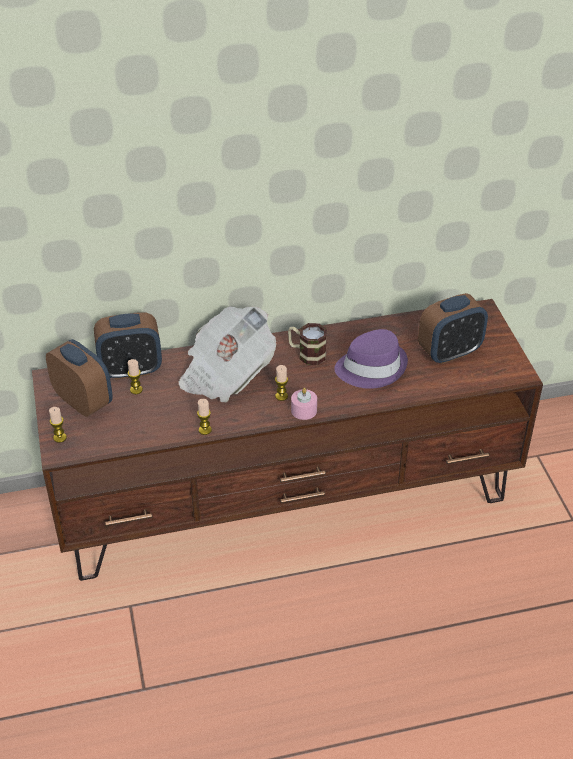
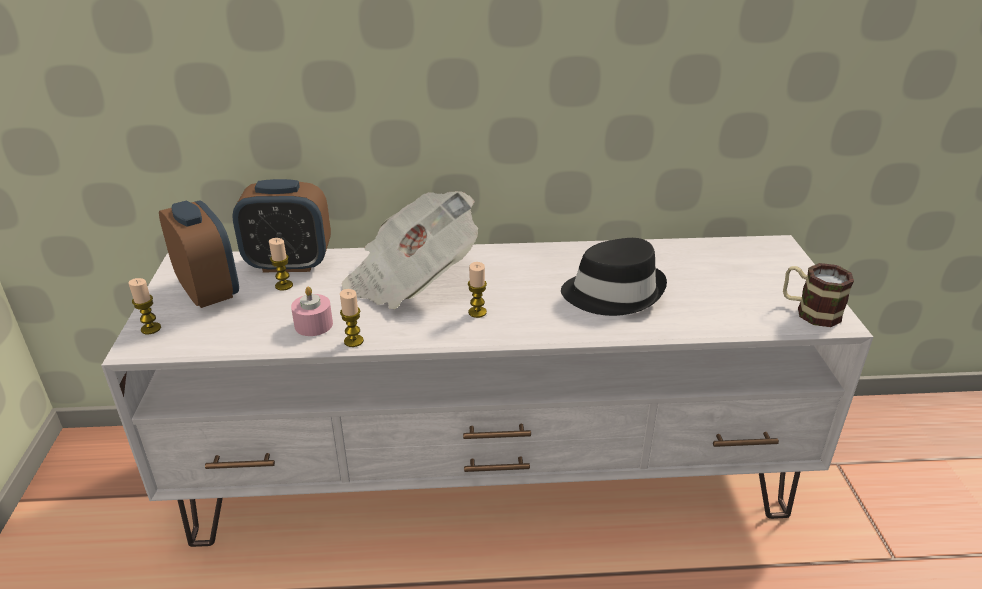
camera: 10 degrees right, 10 degrees down
brown tv stand [32,299,543,581] -> white tv stand [101,235,873,547]
mug [288,323,327,365] -> mug moved to [783,263,854,327]
pink candle [291,388,317,420] -> pink candle moved to [291,286,333,336]
purple hat [334,329,408,389] -> black hat [561,238,667,316]
alarm clock [418,293,488,364] -> none

